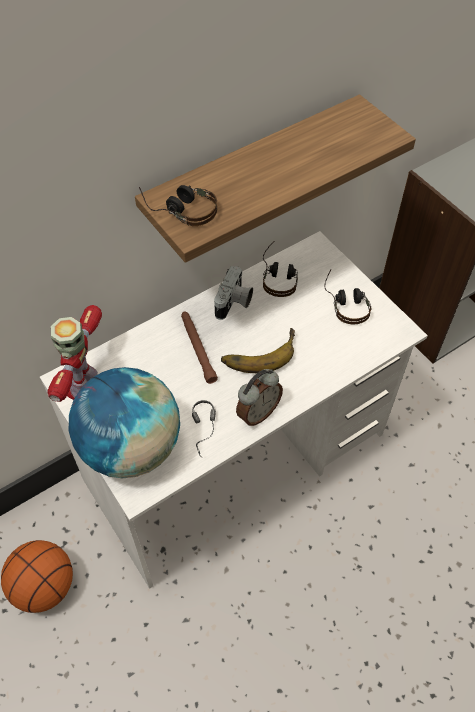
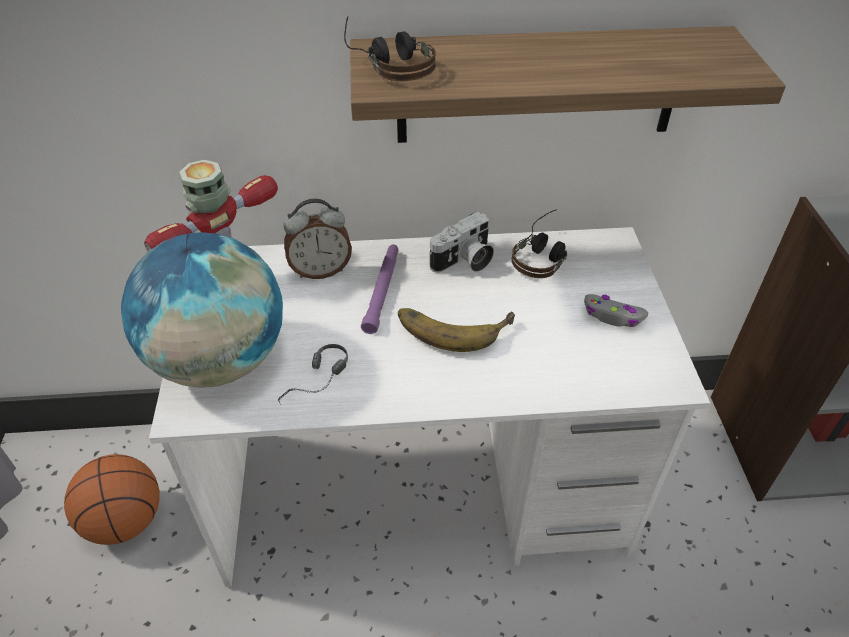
camera: 30 degrees right, 10 degrees down
brown flashlight [181,311,218,384] -> purple flashlight [361,244,399,334]
alarm clock [236,369,283,426] -> alarm clock moved to [283,199,352,279]
headphones [324,270,371,324] -> grey game controller [584,294,649,327]

